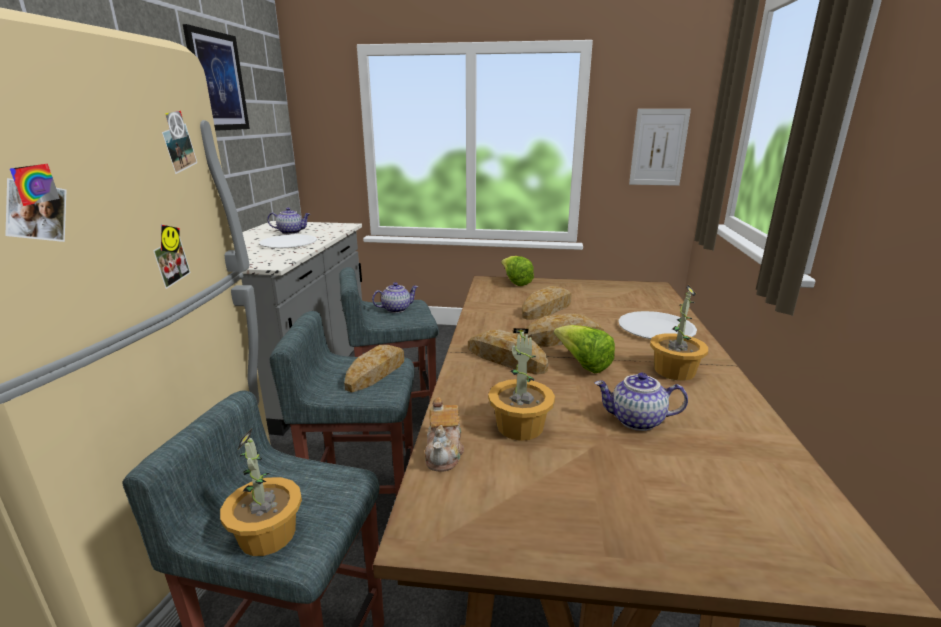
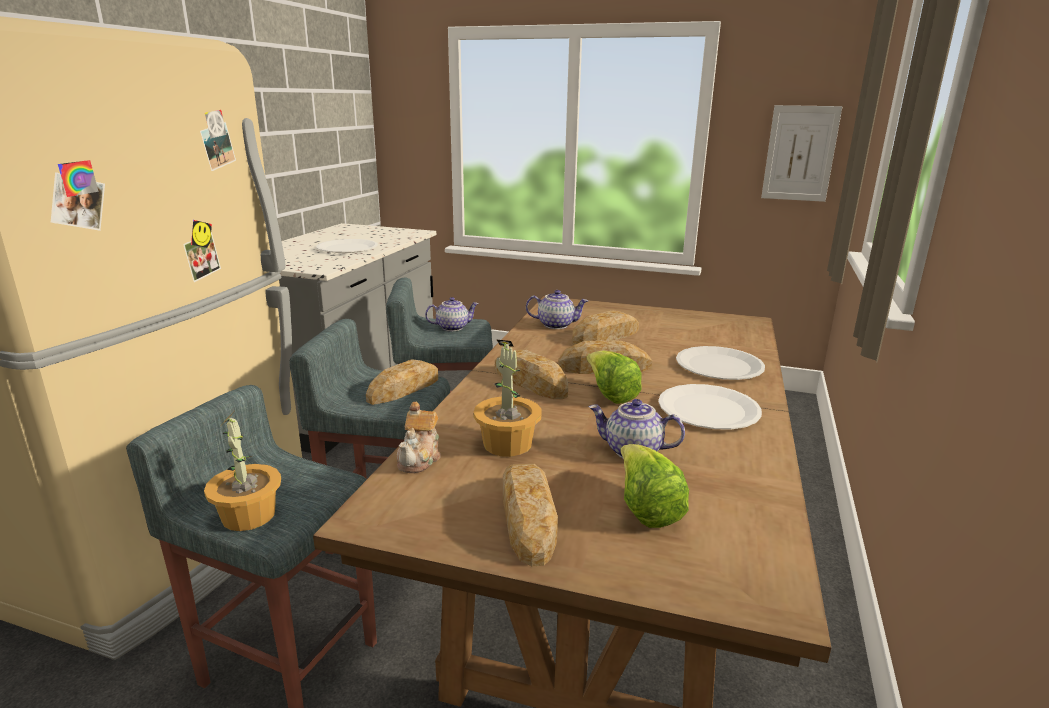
camera: 10 degrees right, 0 degrees up
picture [183,24,250,131] -> none
teapot [267,207,310,234] -> teapot moved to [526,290,588,329]
lettuce [501,256,534,286] -> lettuce moved to [620,444,689,528]
potted plant [650,284,708,381] -> white plate [658,384,762,430]
none -> bread [503,464,558,566]

